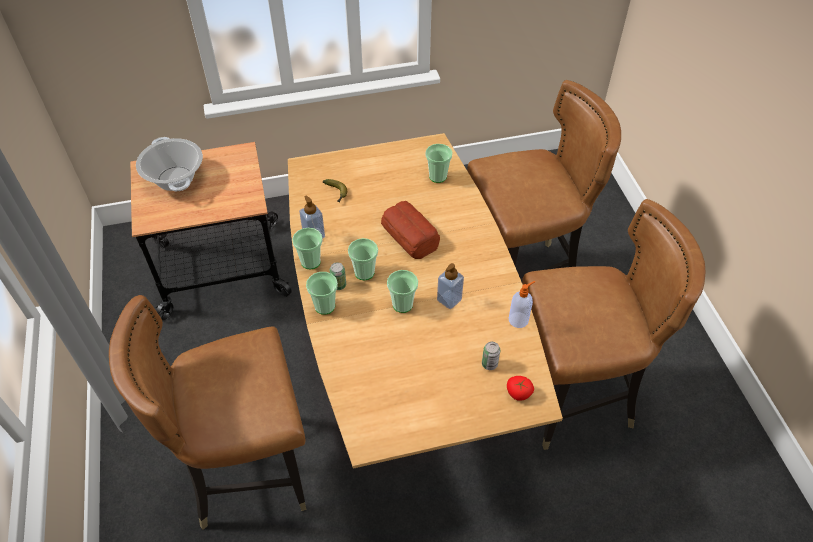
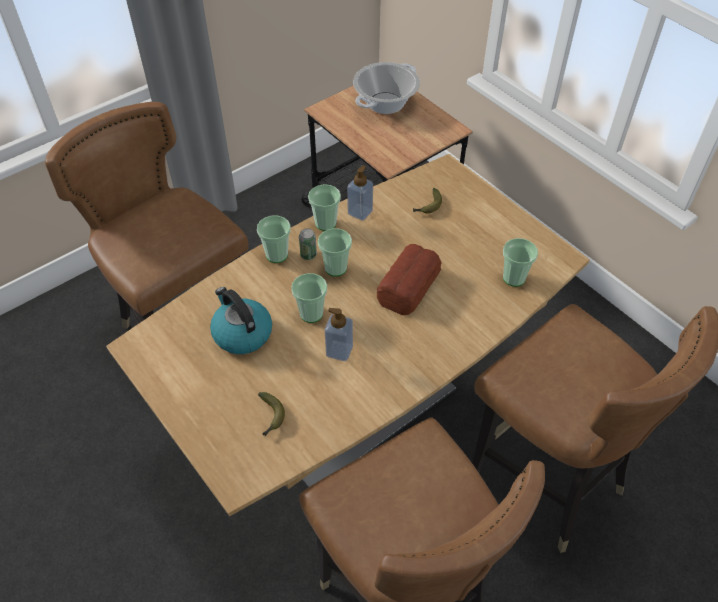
camera: 65 degrees right, 0 degrees up
can [482,342,500,370] -> banana [258,392,285,436]
tomato [507,376,534,401] -> none
soap dispenser [509,281,535,328] -> none
none -> kettle [210,287,272,354]

